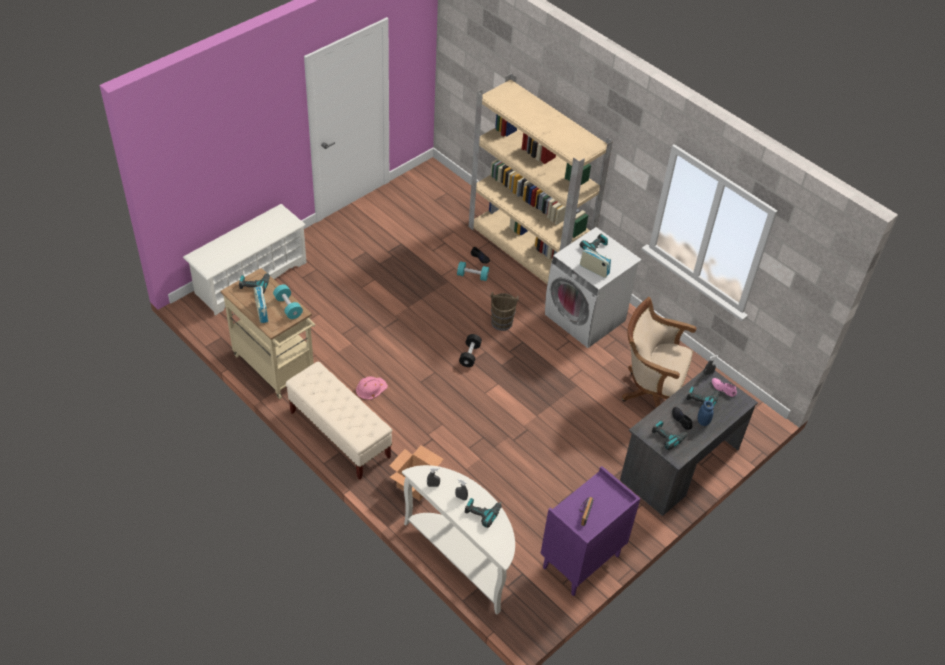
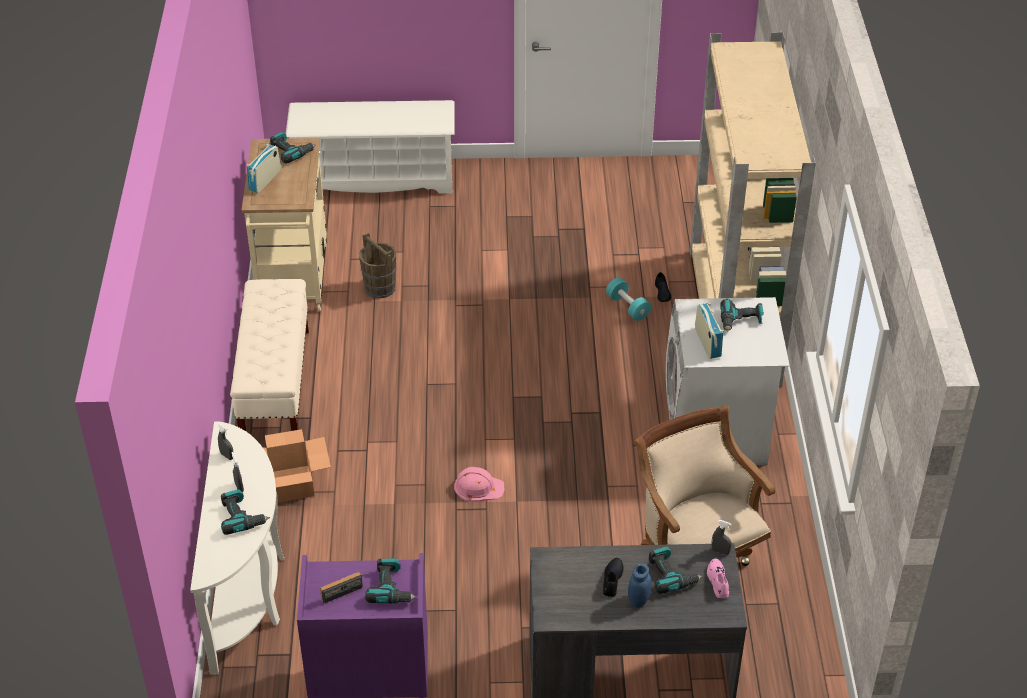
camera: 45 degrees right, 5 degrees down
turquoise dumbbell [273,284,303,319] -> none
pink hard hat [356,376,388,400] -> pink hard hat moved to [454,467,504,502]
black dumbbell [459,334,482,367] -> none
brown bucket [490,292,519,331] -> brown bucket moved to [359,232,397,299]
power drill [652,421,688,450] -> power drill moved to [365,558,417,604]

